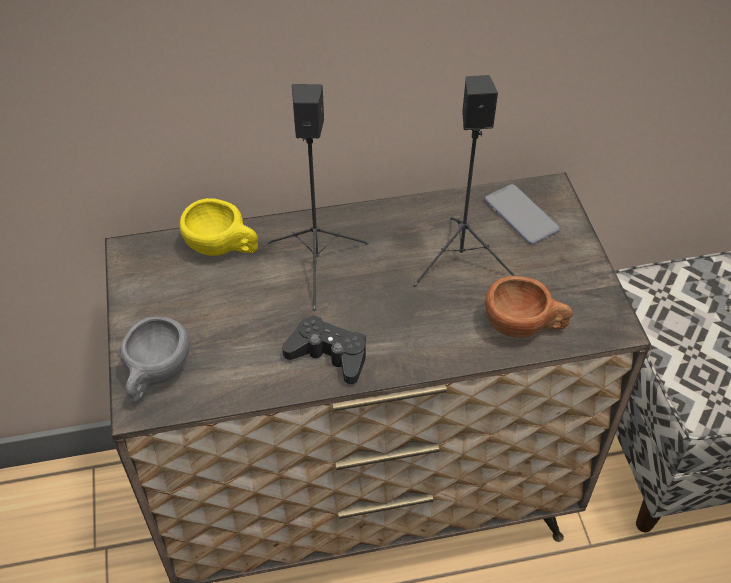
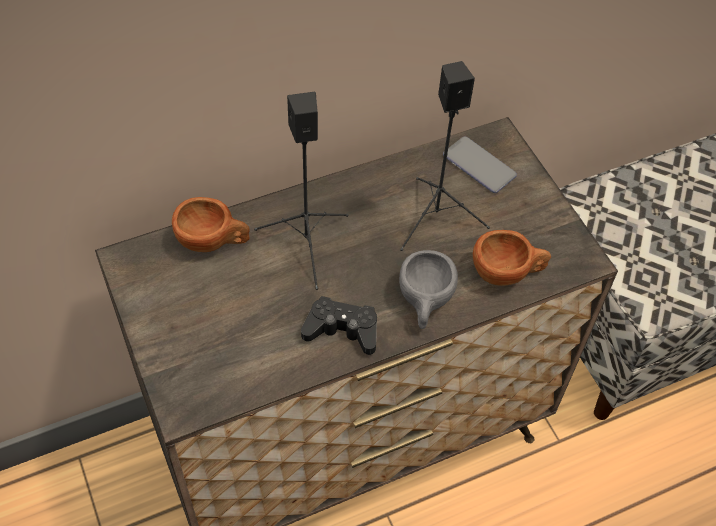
camera: 15 degrees left, 5 degrees up
grey cup [120,317,189,403] -> grey cup moved to [399,250,458,329]
yellow cup [180,198,258,256] -> brown cup [172,197,250,252]

